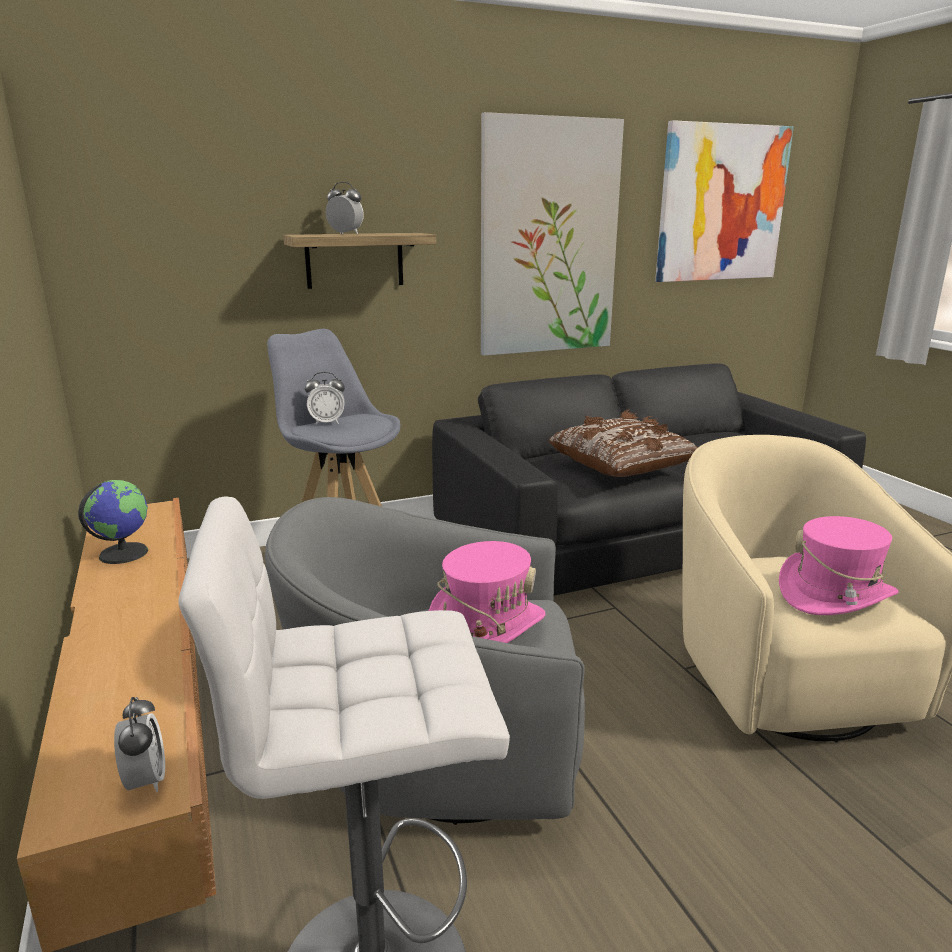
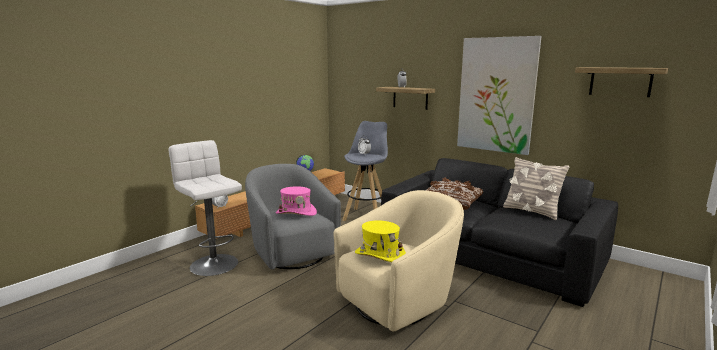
camera: 60 degrees right, 5 degrees down
picture [655,120,794,282] -> shelf [575,67,668,97]
pink hat [779,516,899,615] -> yellow hat [355,220,406,262]
none -> beige pillow [503,157,569,220]

